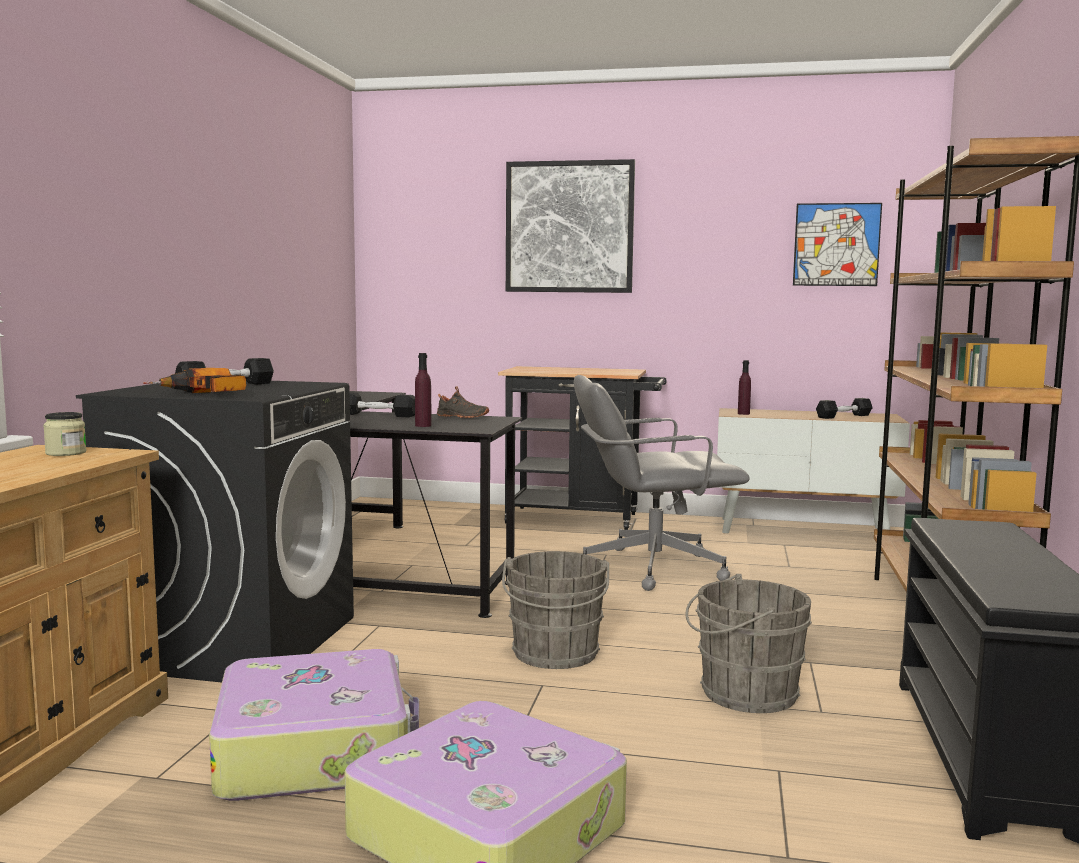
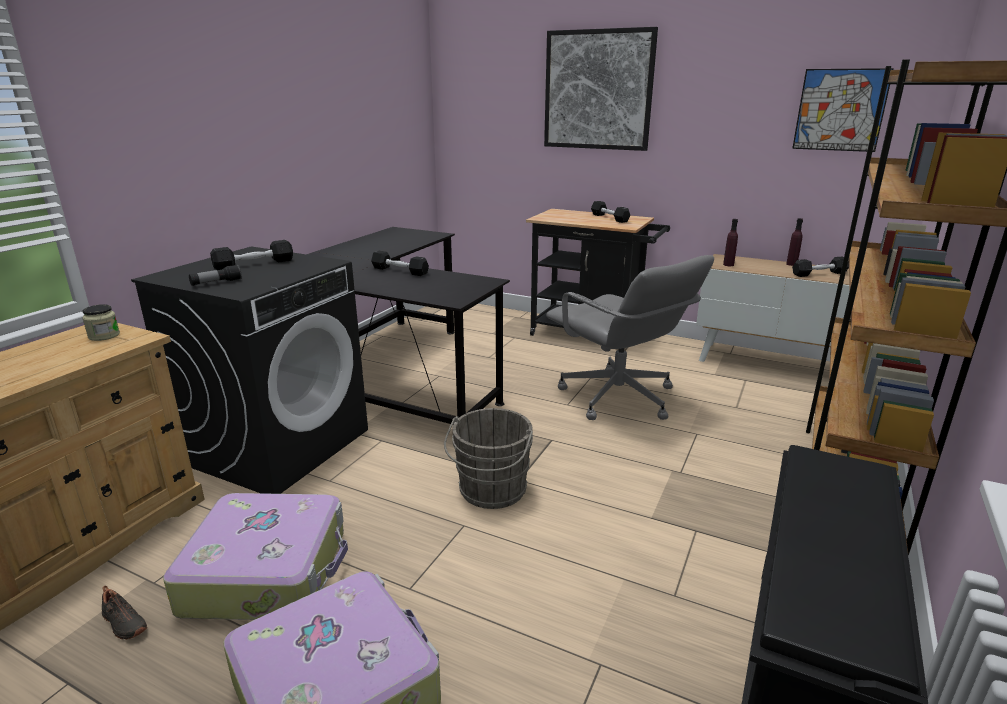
camera: 15 degrees right, 15 degrees up
power drill [144,368,246,393] -> flashlight [189,265,242,286]
purple bottle [415,353,431,427] -> purple bottle moved to [786,218,803,266]
black shoe [437,386,489,418] -> black shoe moved to [102,586,147,640]
grey office chair [574,375,750,591] -> grey office chair turned 135 degrees counterclockwise [546,255,714,420]
grey bucket [685,574,812,713] -> none
none -> black dumbbell [591,201,630,223]

